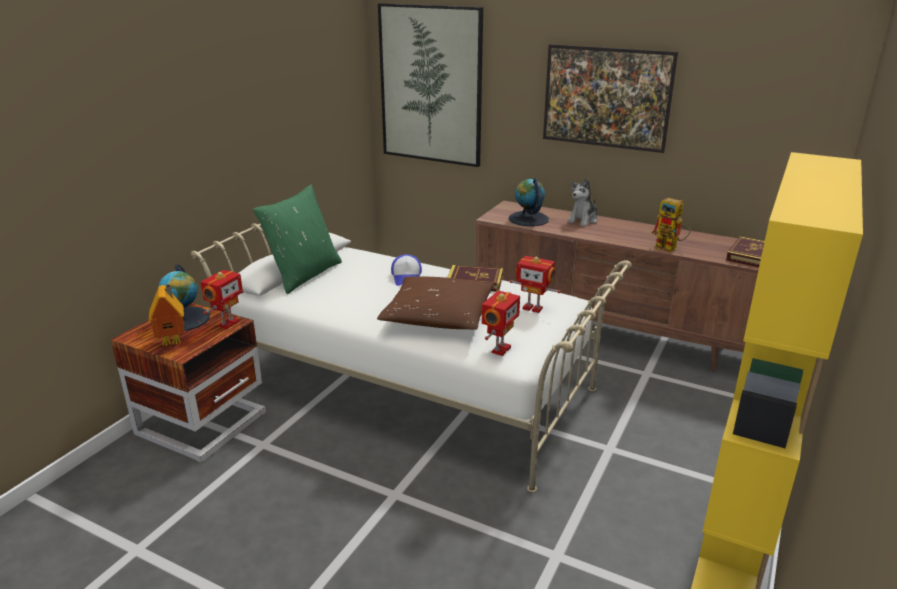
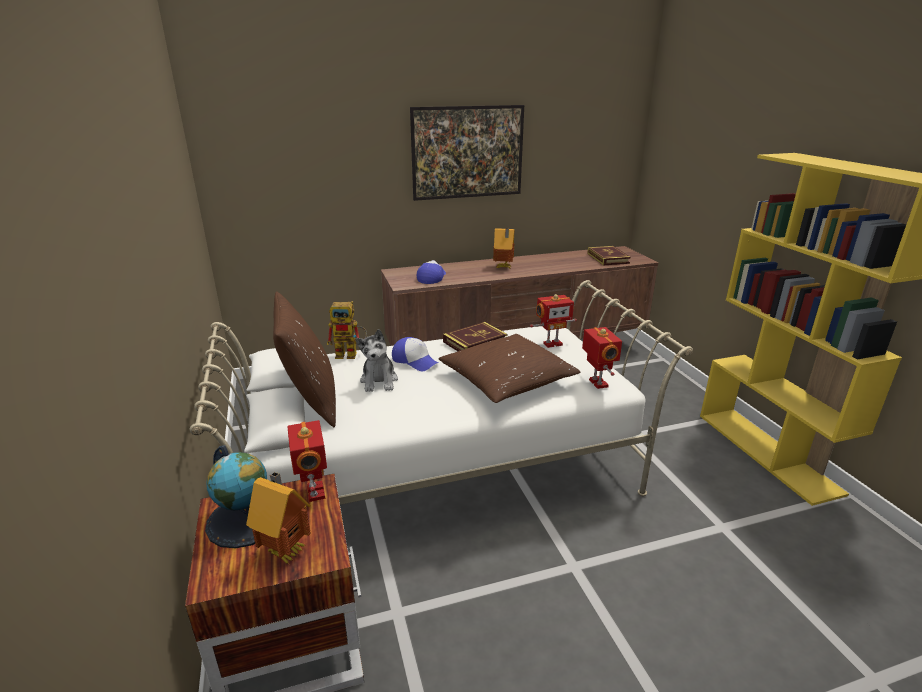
camera: 45 degrees left, 0 degrees up
green pillow [253,185,342,294] -> brown pillow [273,292,336,427]
picture [378,3,483,167] -> none
globe [508,178,549,226] -> cap [417,260,446,284]
plush toy [567,179,598,226] -> plush toy moved to [355,329,398,392]
toy robot [651,198,691,252] -> toy robot moved to [327,301,367,359]
none -> toy house [493,228,515,268]

